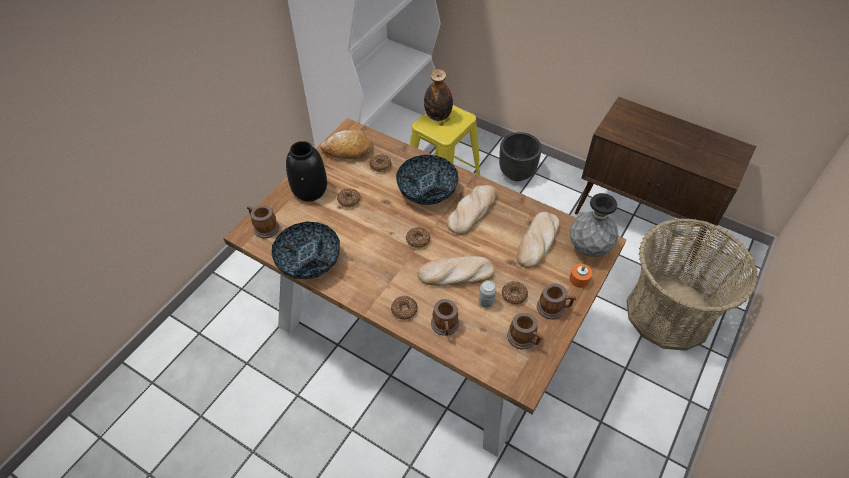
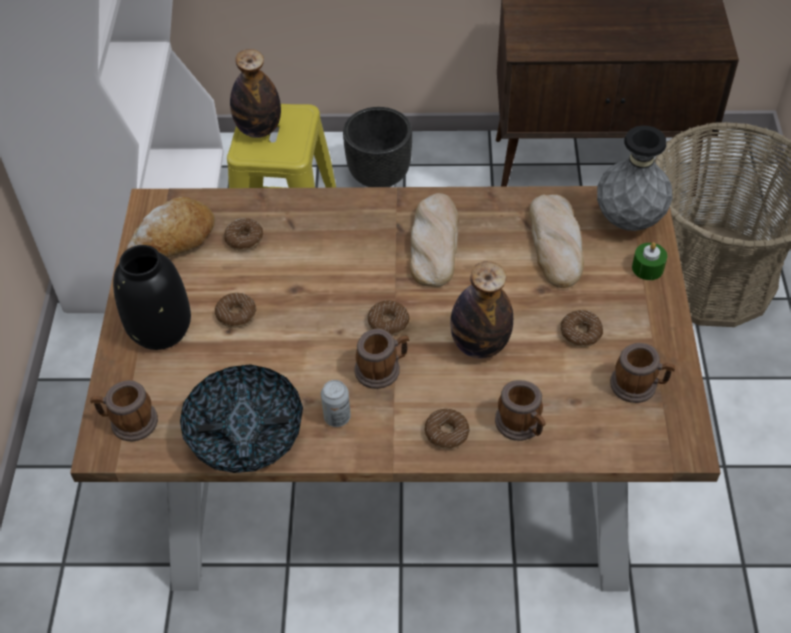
camera: 30 degrees left, 0 degrees up
bowl [396,155,459,205] -> none
bread [418,256,494,286] -> bottle [450,261,513,359]
can [479,280,497,308] -> can moved to [321,380,351,427]
mug [537,283,576,319] -> mug moved to [354,329,409,389]
orange candle [569,264,592,288] -> green candle [632,242,667,280]

